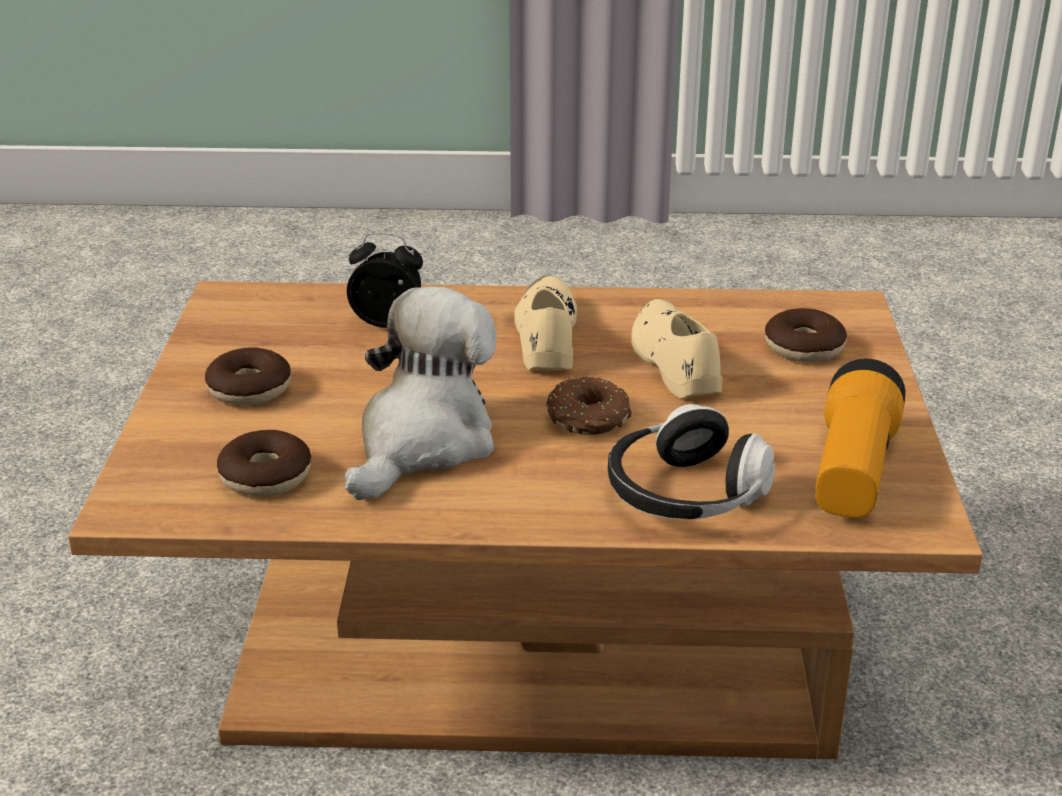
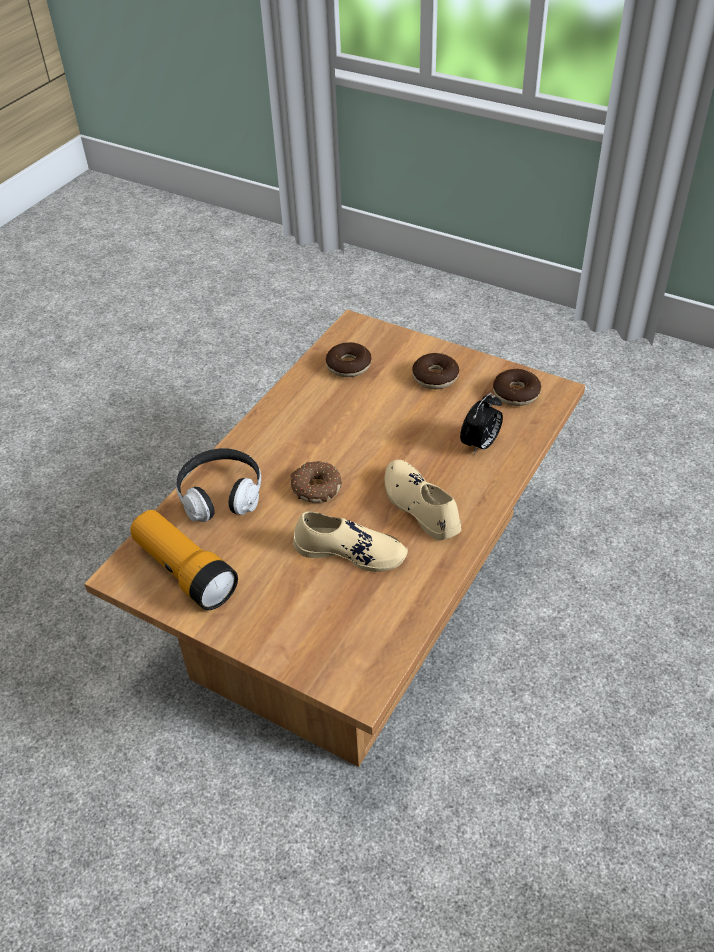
camera: 120 degrees right, 15 degrees up
plush toy [344,286,497,500] -> none
beige shoe [514,276,577,370] -> beige shoe turned 150 degrees counterclockwise [384,460,461,541]
donut [765,308,847,362] -> donut moved to [493,369,541,406]

